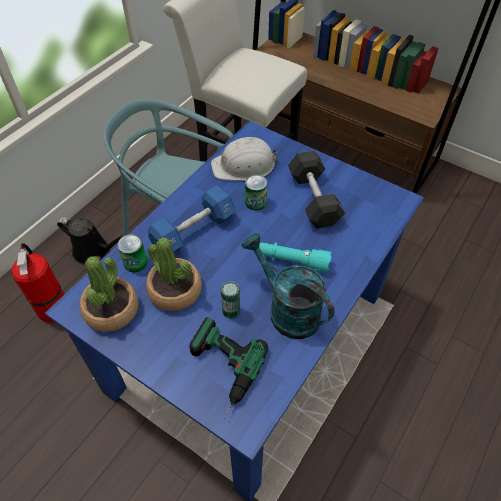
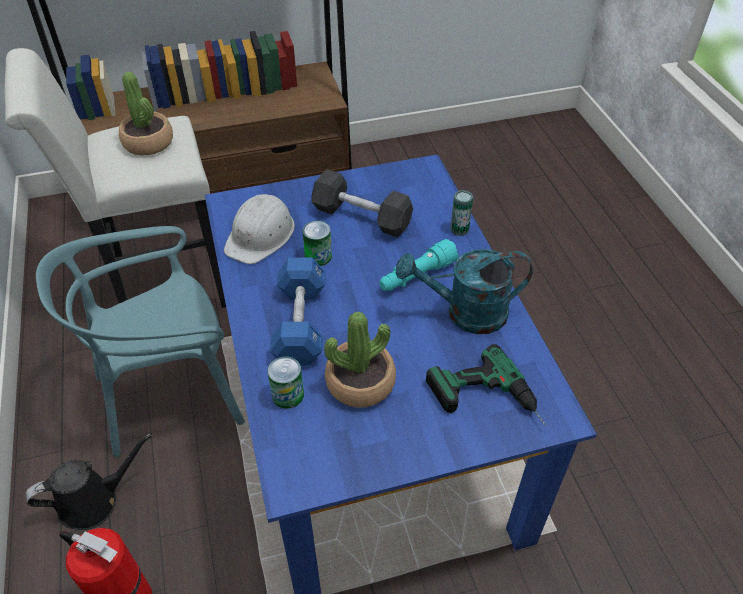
camera: 50 degrees left, 5 degrees down
potted plant [80,256,139,332] -> potted plant moved to [119,72,173,155]
can [221,281,240,319] -> can moved to [450,190,473,236]

